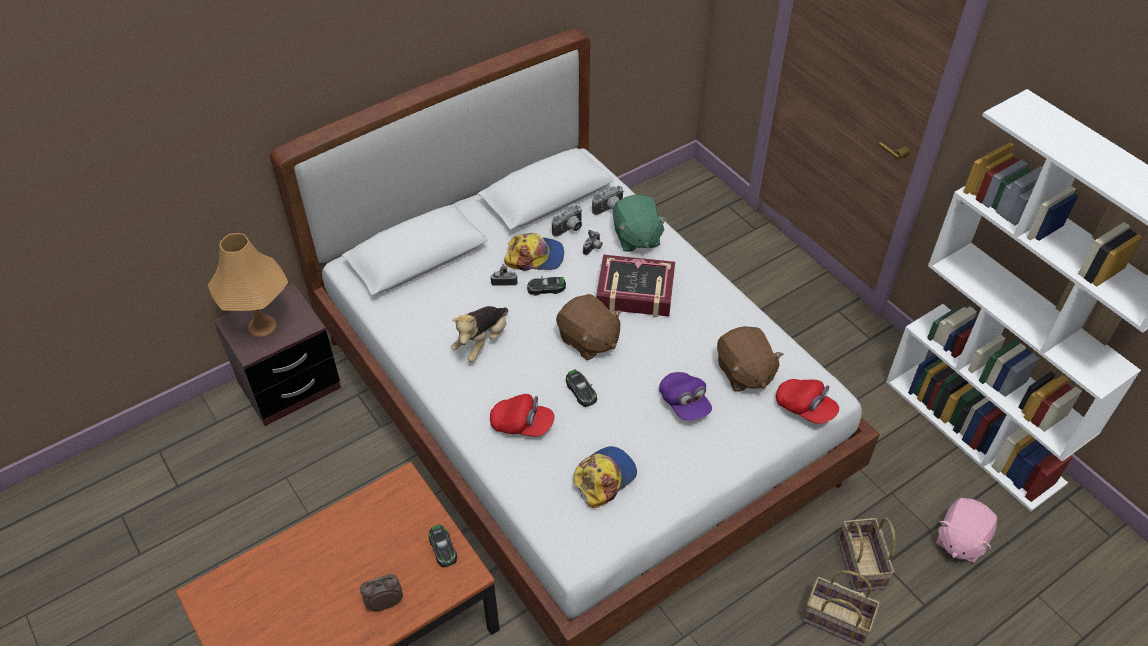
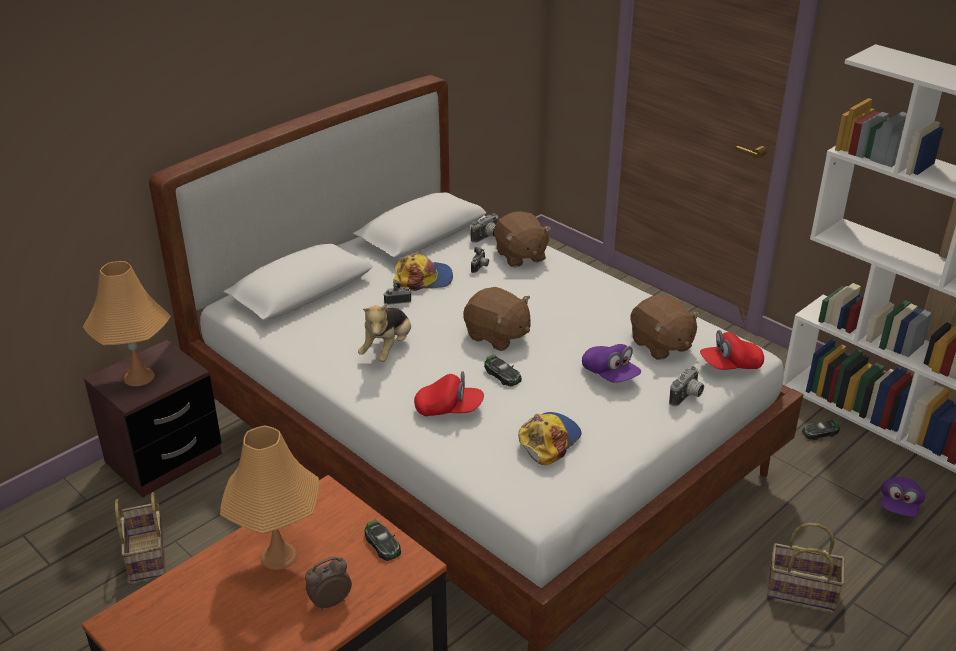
camera: 10 degrees left, 15 degrees down
toy car [527,277,566,296] -> toy car moved to [802,420,840,440]
camera [552,205,582,237] -> camera moved to [669,366,704,406]
book [596,255,675,317] -> none
green plush toy [613,195,668,252] -> brown plush toy [494,212,552,267]
red cap [776,379,839,424] -> red cap turned 135 degrees clockwise [700,330,764,370]
basket [838,517,896,592] -> basket moved to [115,492,166,582]
pink plush toy [936,498,997,563] -> purple cap [881,477,925,517]
none -> orange table lamp [220,425,319,570]

